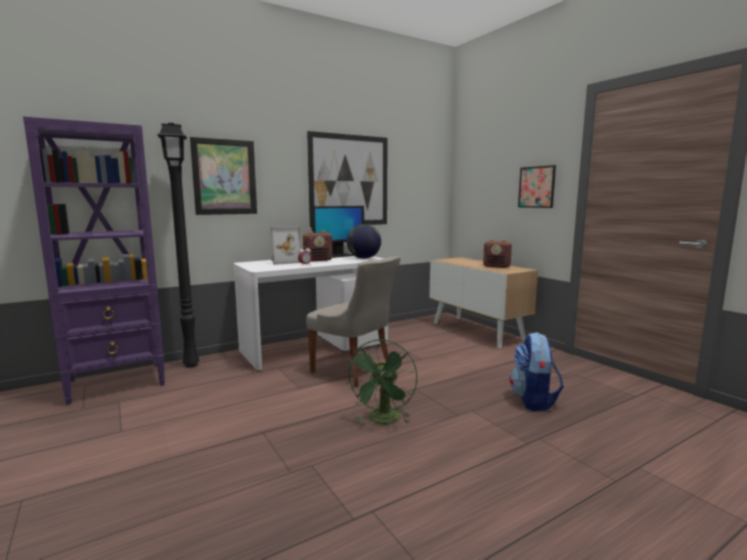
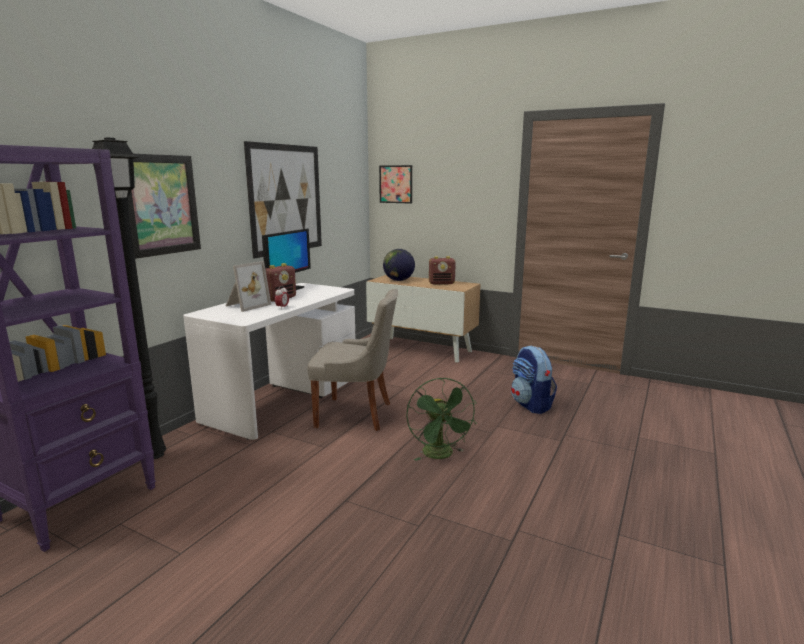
camera: 30 degrees left, 5 degrees up
globe [347,224,381,259] -> globe moved to [383,249,415,281]
picture [518,165,556,208] -> picture moved to [379,165,412,204]

